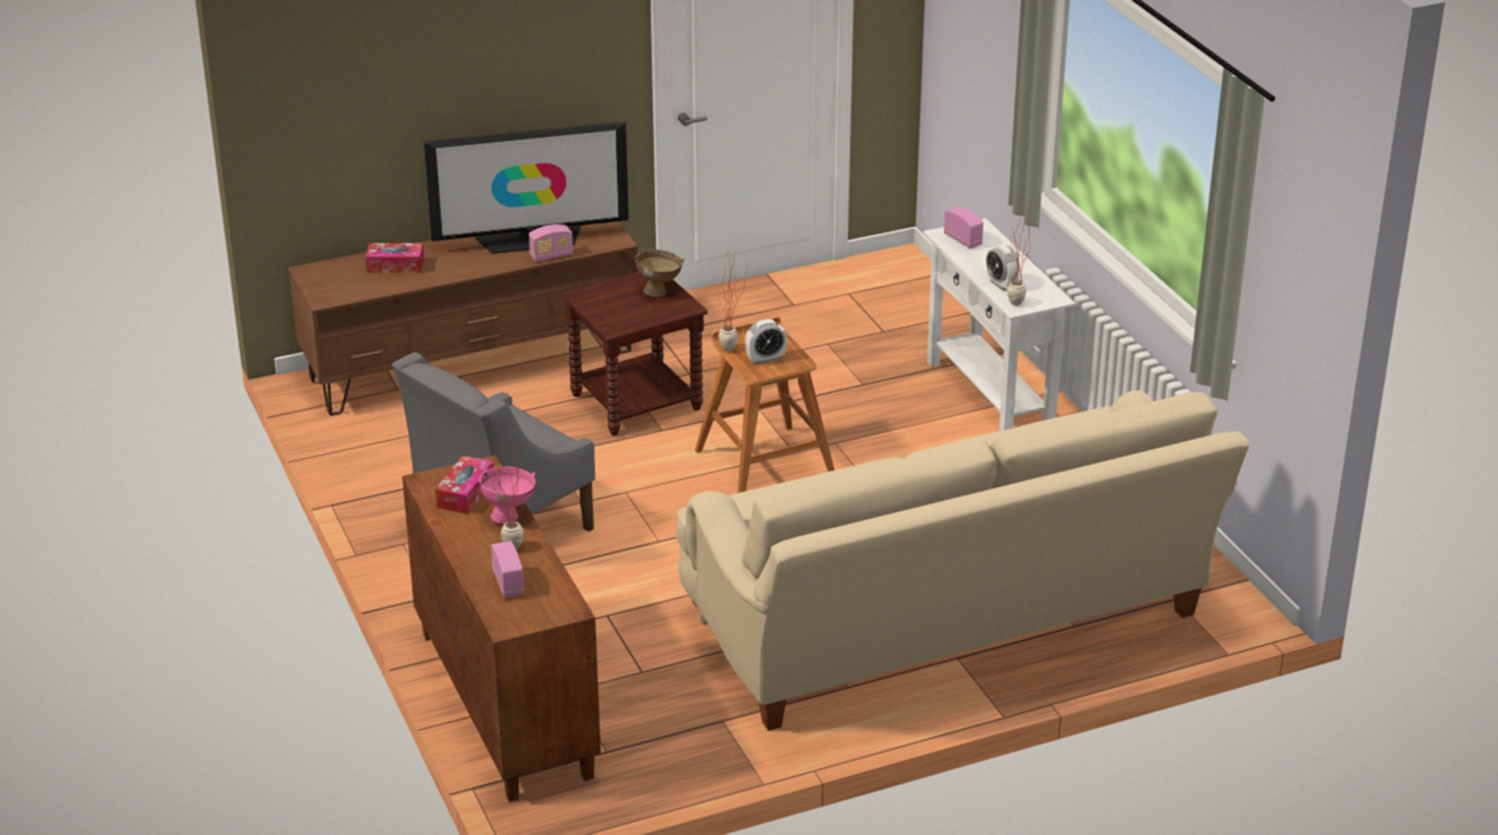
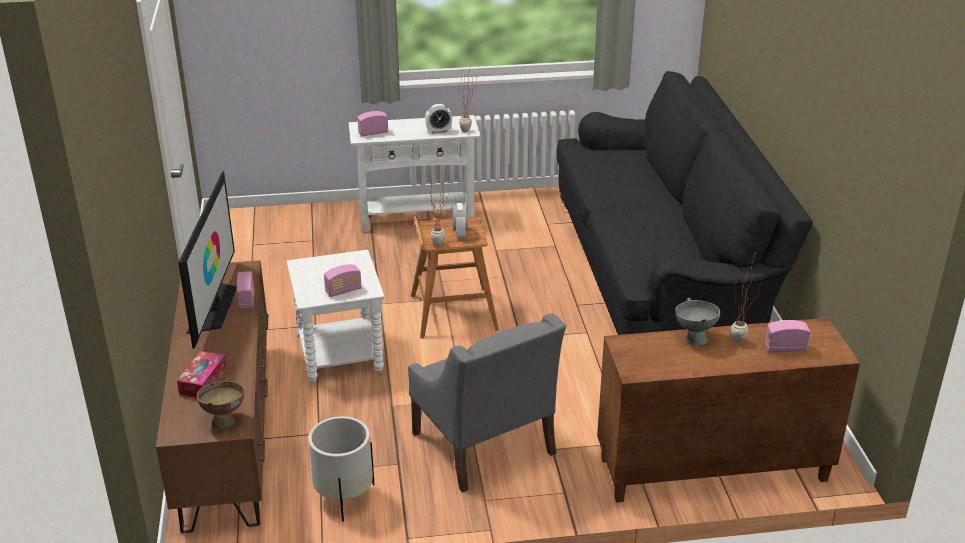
camera: 75 degrees left, 0 degrees up
tissue box [435,455,494,514] -> none
pink bowl [479,466,536,524] -> grey bowl [675,298,720,346]
brown side table [561,271,708,436] -> white side table [286,250,384,383]
brown bowl [634,250,684,297] -> brown bowl moved to [197,378,245,429]
beige sofa [676,390,1249,731] -> black sofa [556,71,813,335]
none -> white planter [308,416,375,522]
none -> radio [324,264,362,297]

